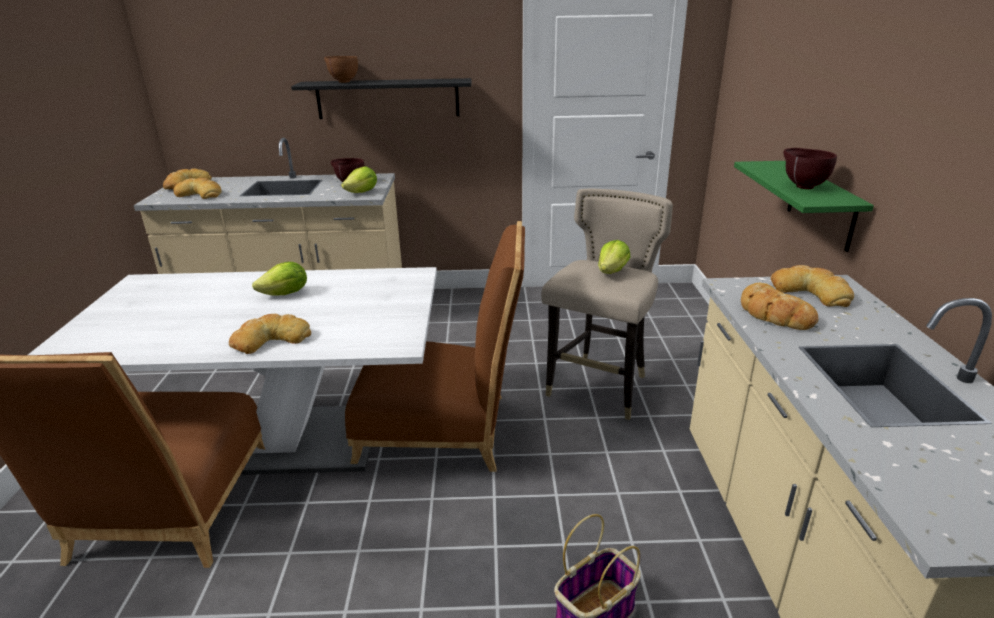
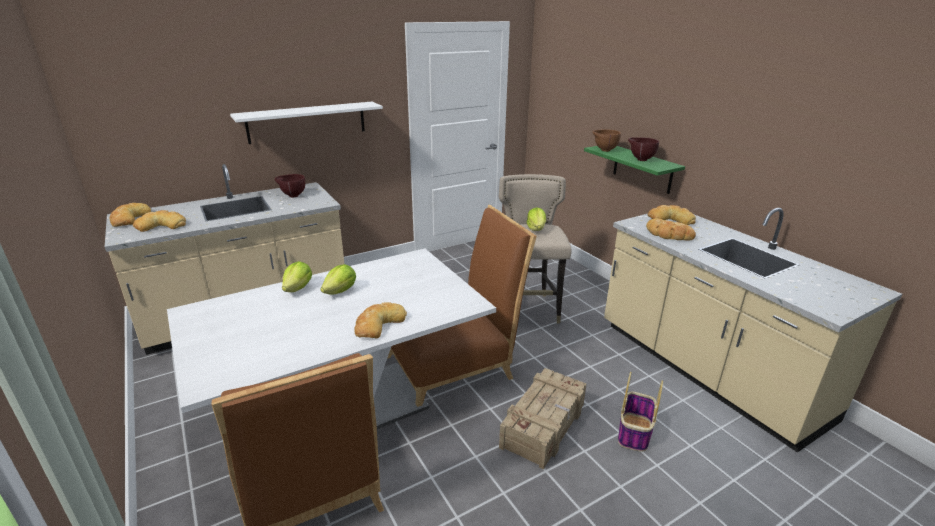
camera: 30 degrees left, 0 degrees up
black shelf [291,78,472,119] -> white shelf [230,102,383,144]
brown bowl [324,56,358,83] -> brown bowl moved to [593,129,621,152]
lettuce [341,166,377,193] -> lettuce moved to [282,261,312,292]
none -> crate [499,368,586,470]

